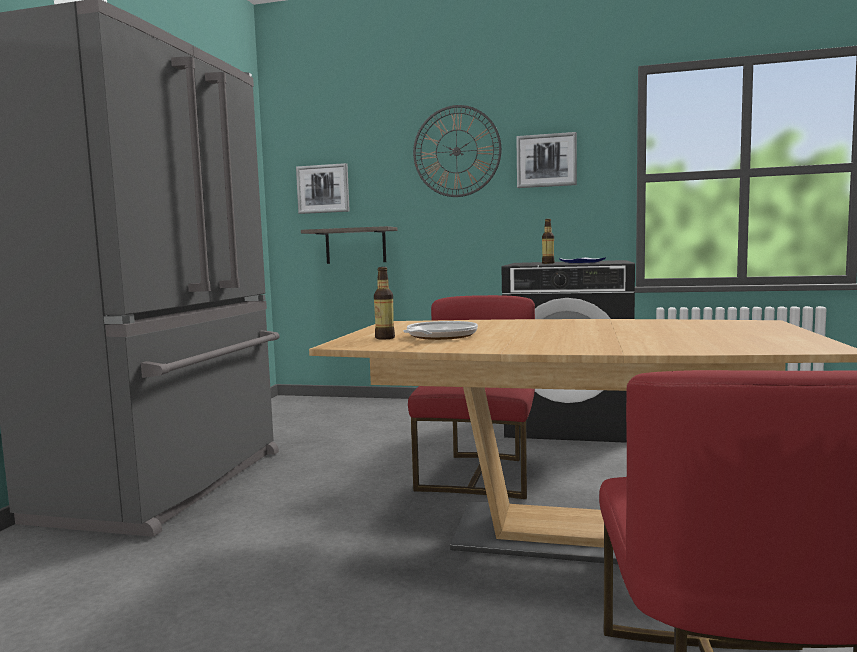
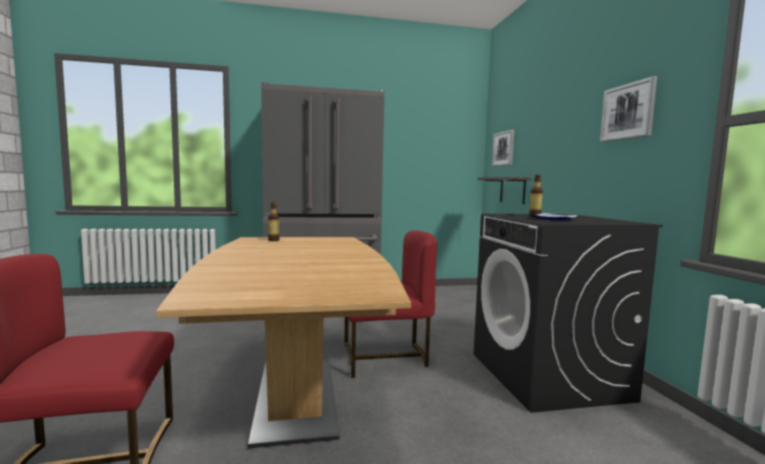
camera: 65 degrees right, 0 degrees up
frying pan [403,321,478,340] -> none
wall clock [413,105,502,197] -> none

